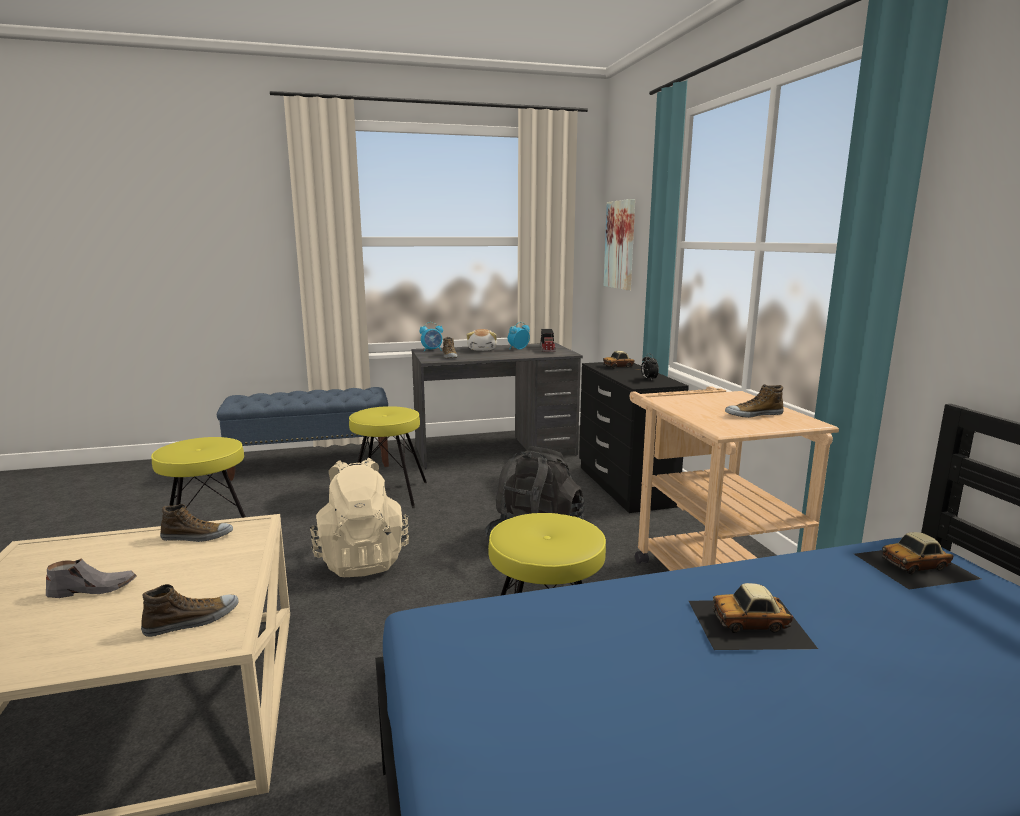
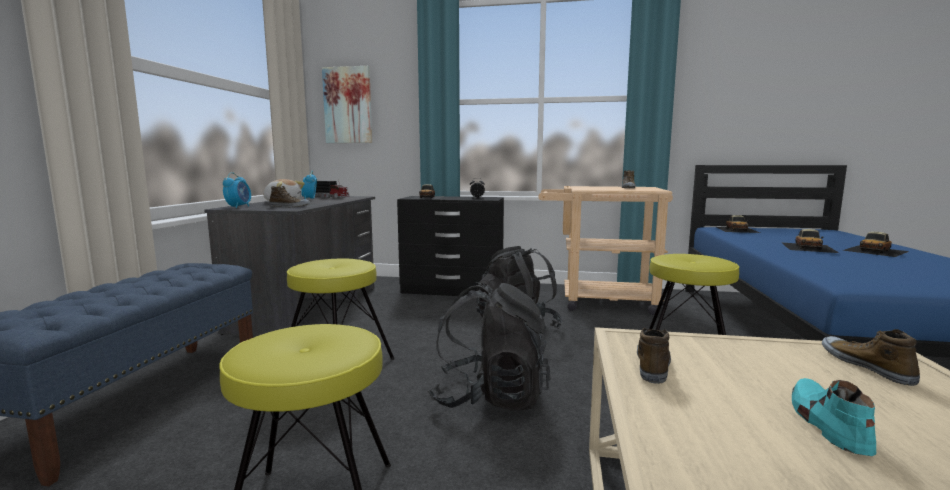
camera: 65 degrees left, 5 degrees down
grey shoe [46,558,136,598] -> turquoise shoe [792,378,876,456]
beige backpack [310,458,409,577] -> black backpack [428,282,551,411]
none -> toy car [842,232,909,257]

